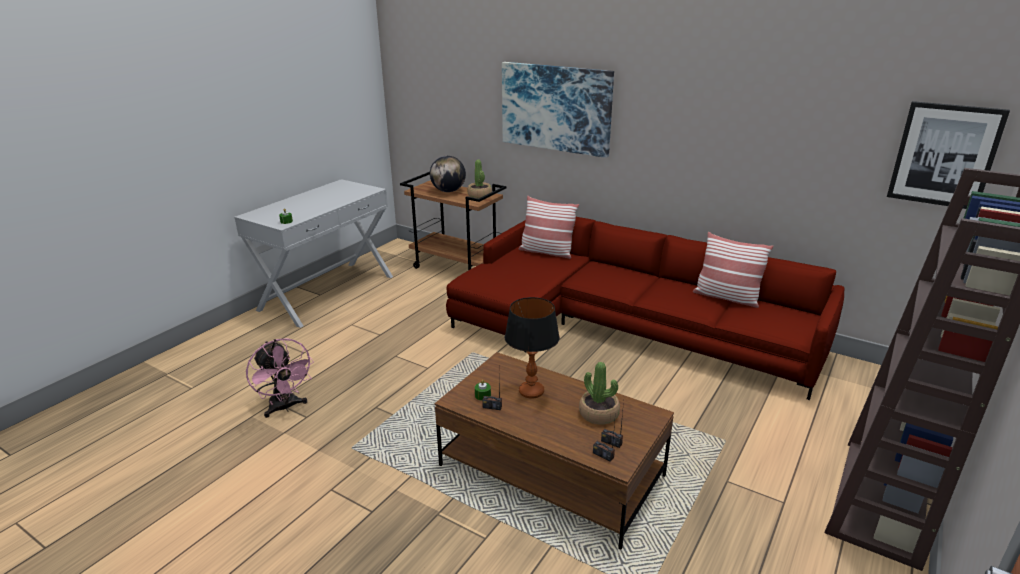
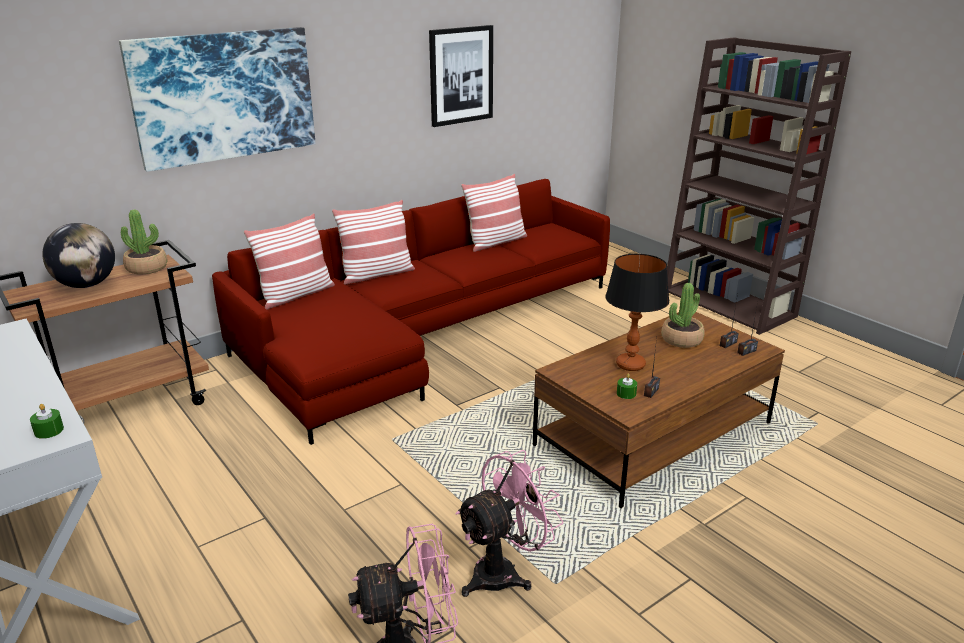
camera: 70 degrees left, 0 degrees up
picture [887,101,1010,209] -> picture moved to [429,25,493,127]
none -> pillow [332,200,415,285]
none -> pink fan [456,450,563,597]

